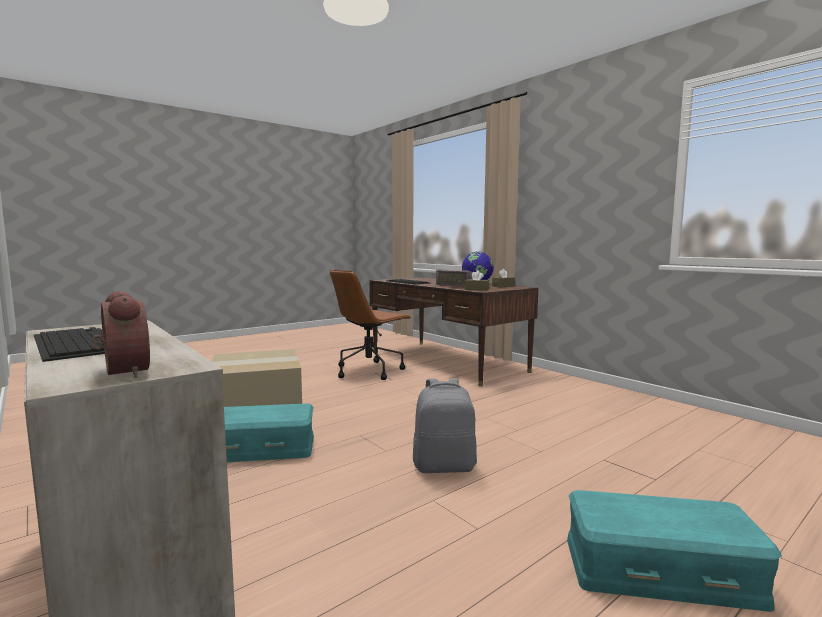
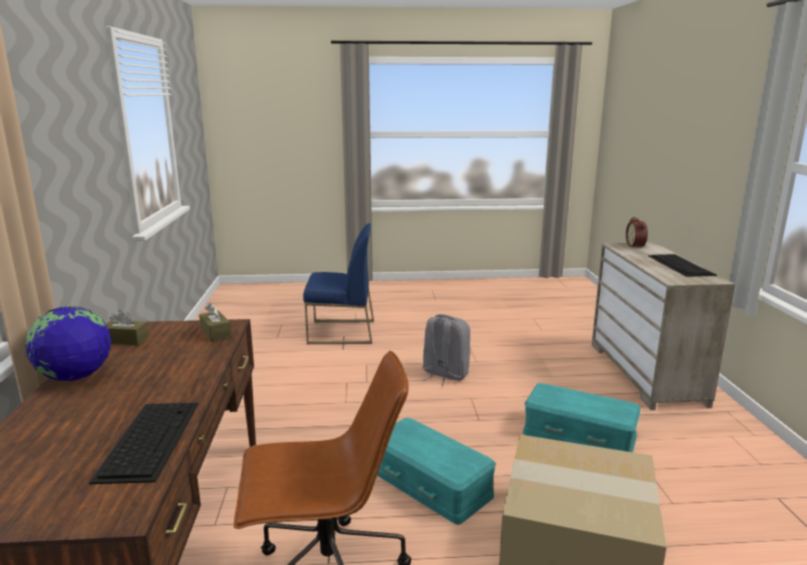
camera: 145 degrees left, 10 degrees up
radio [436,270,472,287] -> none
turquoise storage box [567,490,782,612] -> turquoise storage box moved to [377,418,496,525]
none -> blue chair [303,223,374,344]

